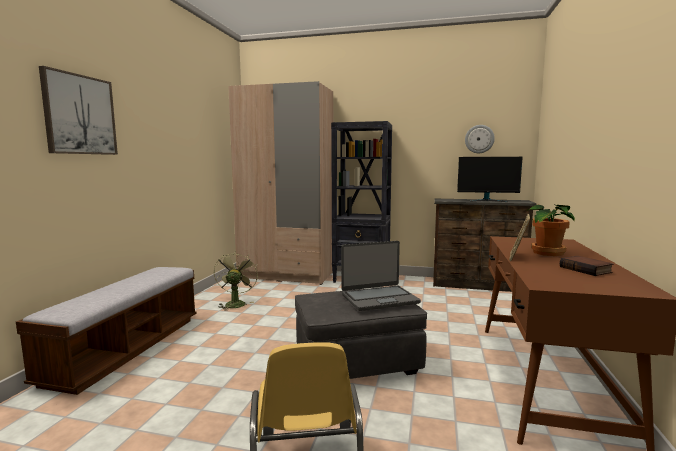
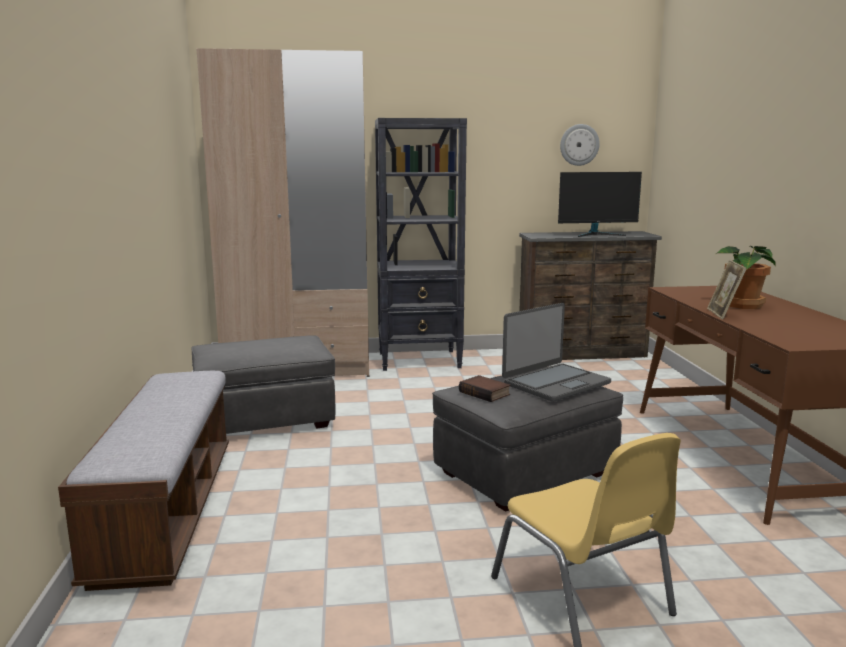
camera: 20 degrees left, 5 degrees up
picture [39,66,118,155] -> none
green fan [214,251,258,311] -> grey ottoman [191,335,335,434]
book [560,256,613,276] -> book moved to [459,375,510,402]

